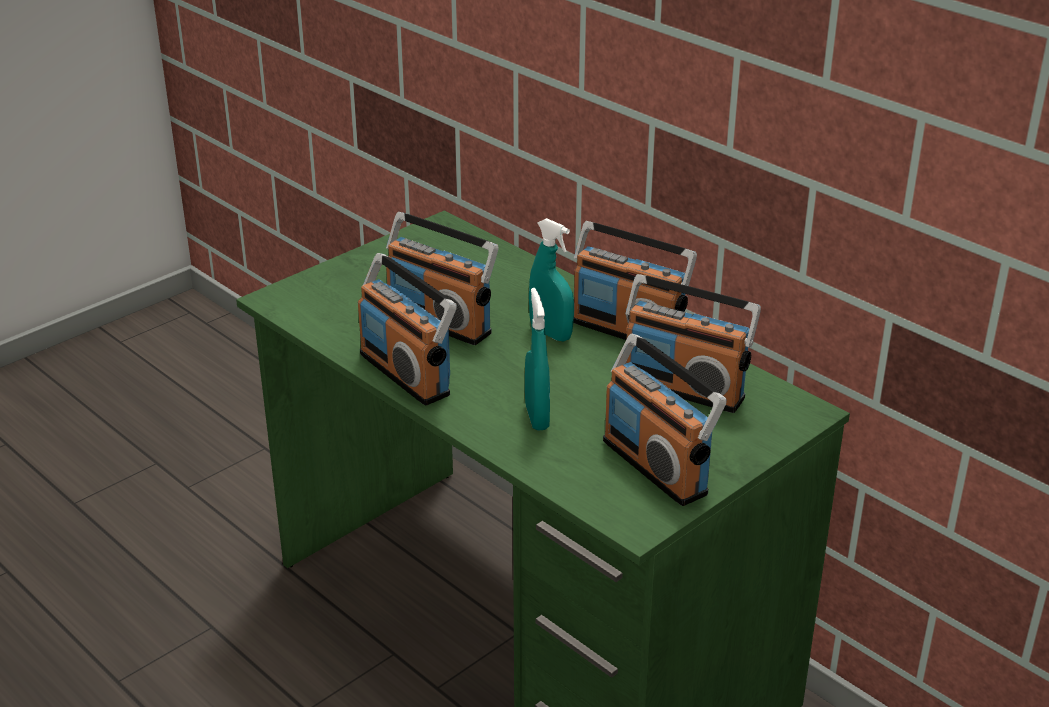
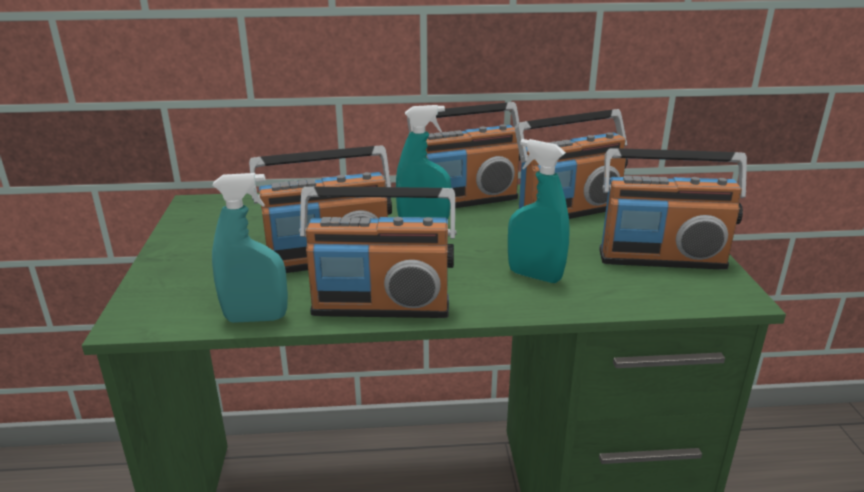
camera: 50 degrees left, 5 degrees down
none -> turquoise spray bottle [212,173,288,323]

